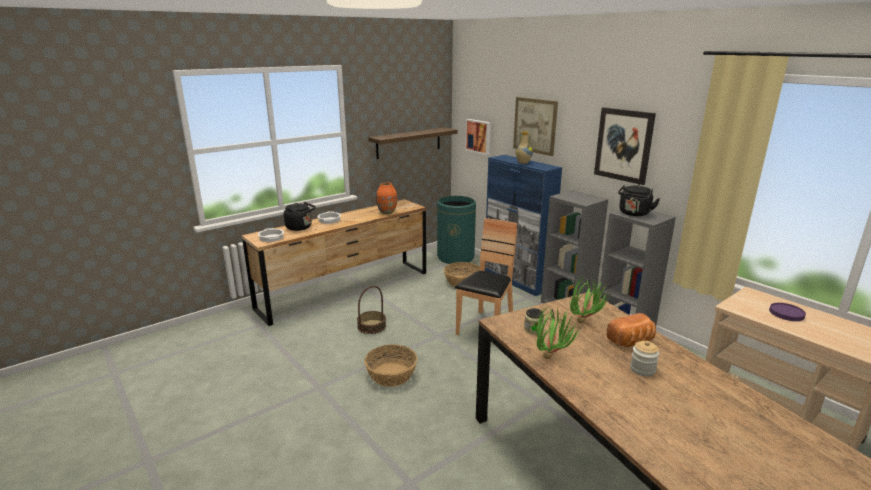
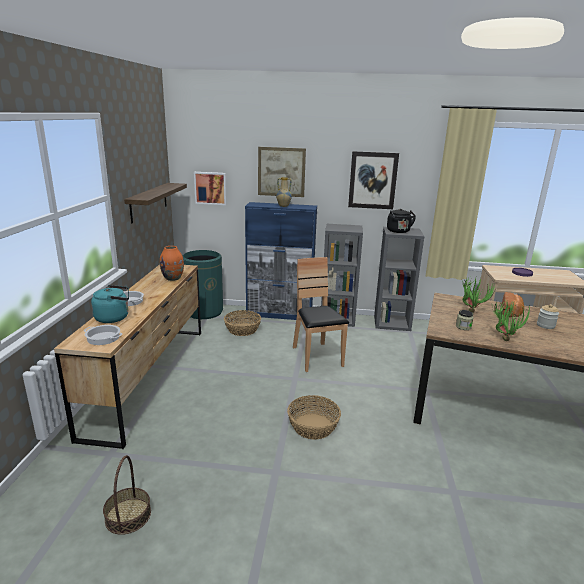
camera: 45 degrees left, 0 degrees up
black kettle [284,202,316,231] -> turquoise kettle [91,285,129,323]
basket [357,286,386,334] -> basket moved to [103,455,151,535]

